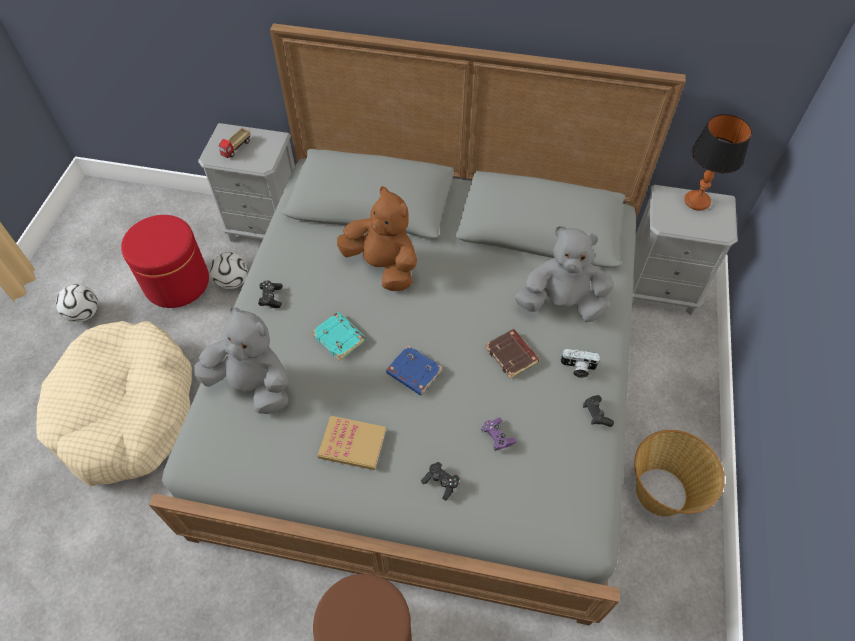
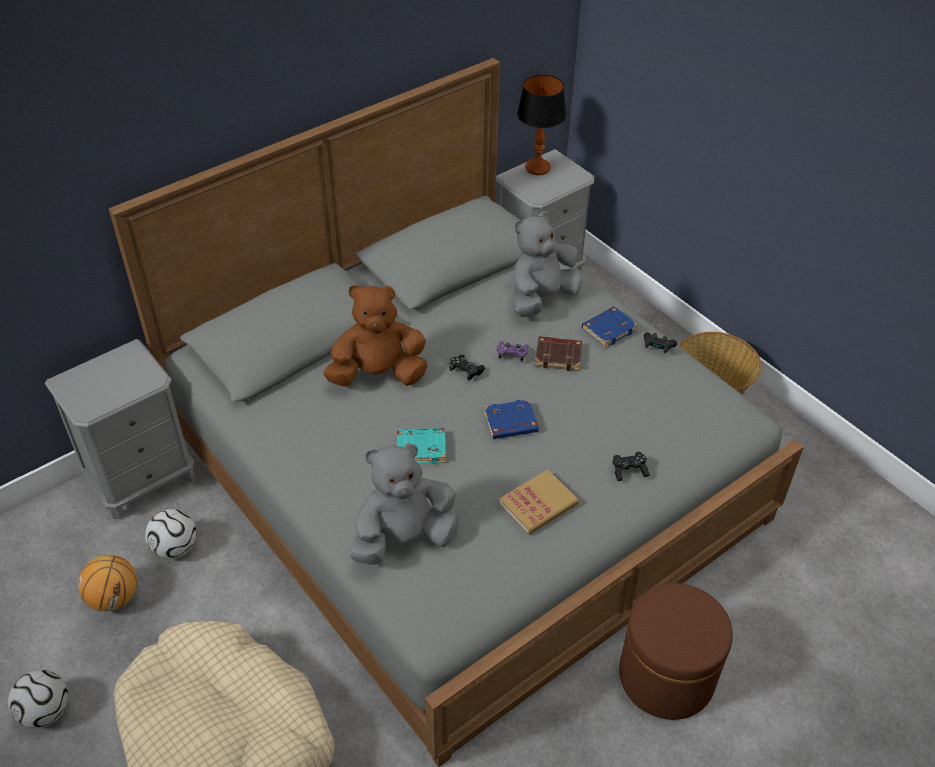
camera: 50 degrees left, 10 degrees down
red ottoman [121,215,209,308] -> basketball [78,555,137,612]
toy truck [219,128,251,158] -> none
black game controller [258,281,283,308] -> black game controller moved to [449,355,485,381]
purple game controller [481,418,517,451] -> purple game controller moved to [497,341,529,362]
camera [560,349,600,378] -> blue book [582,307,638,348]

